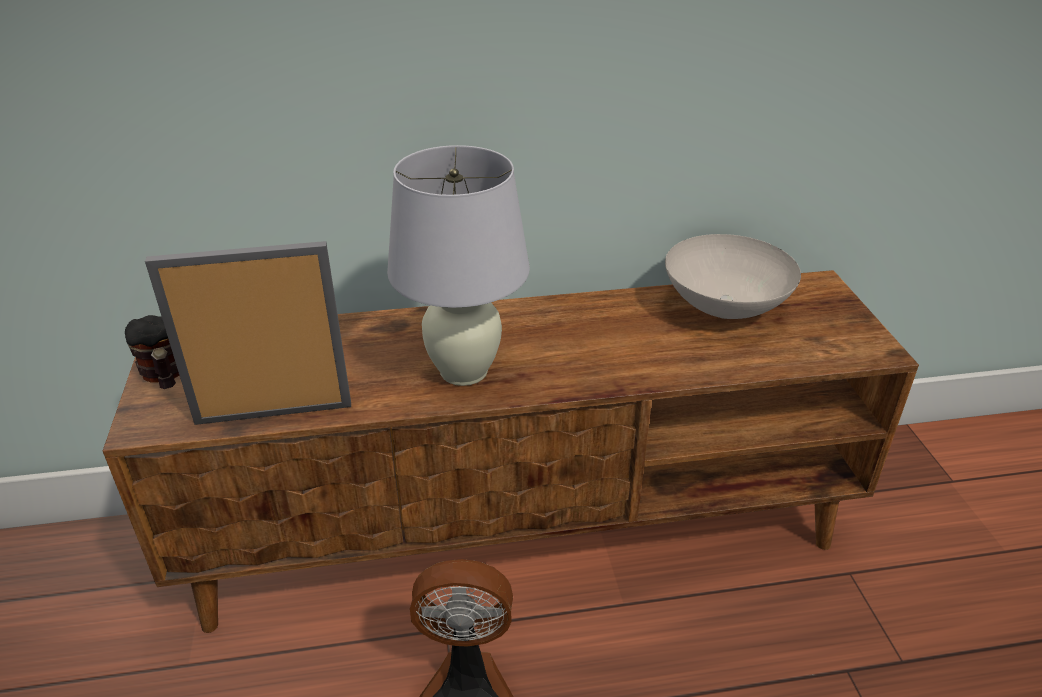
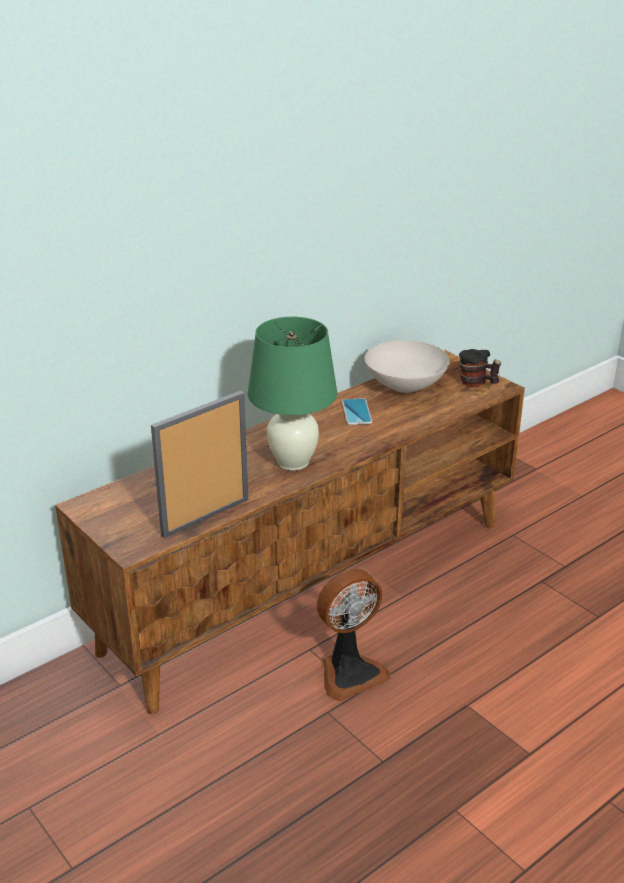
camera: 30 degrees left, 5 degrees down
mug [125,315,179,389] -> mug moved to [459,349,502,386]
white table lamp [387,145,530,386] -> green table lamp [248,317,337,471]
none -> phone [342,398,372,425]

